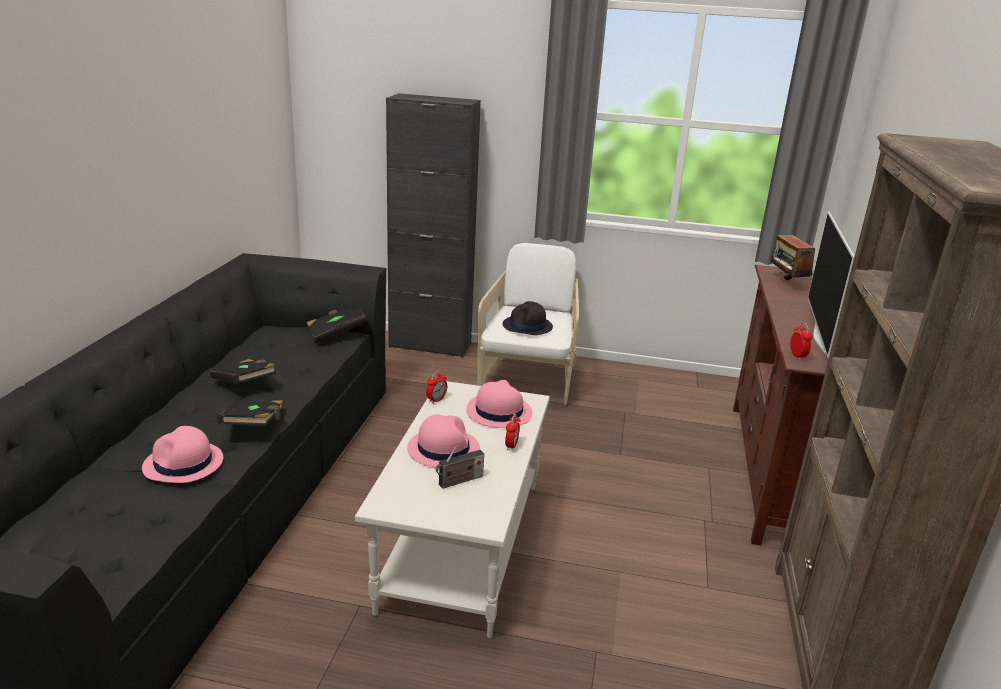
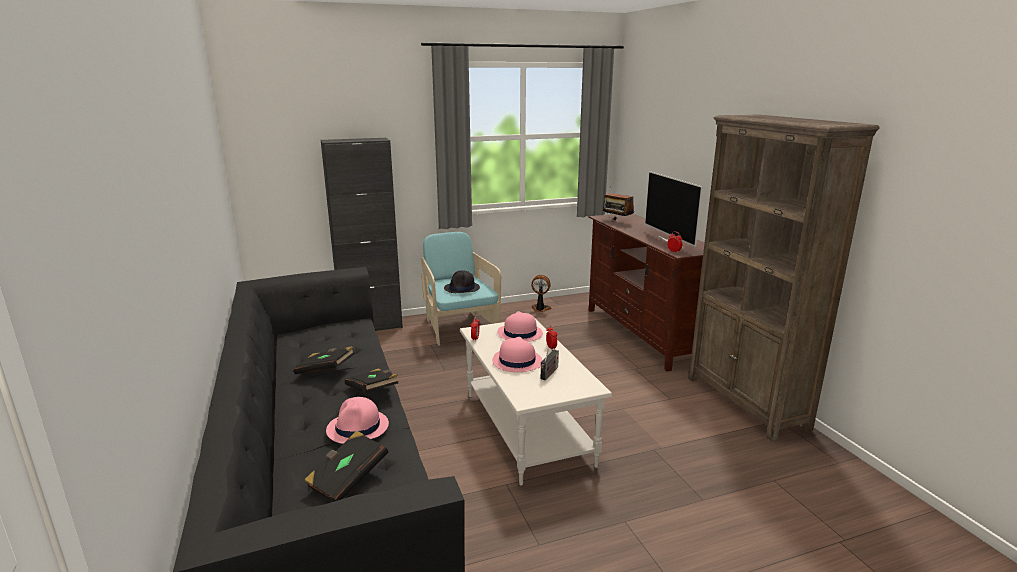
camera: 30 degrees left, 5 degrees down
black book [307,307,368,343] -> black book moved to [304,431,388,502]
white armchair [477,243,579,406] -> turquoise armchair [421,232,501,346]
none -> fan [531,275,551,312]

